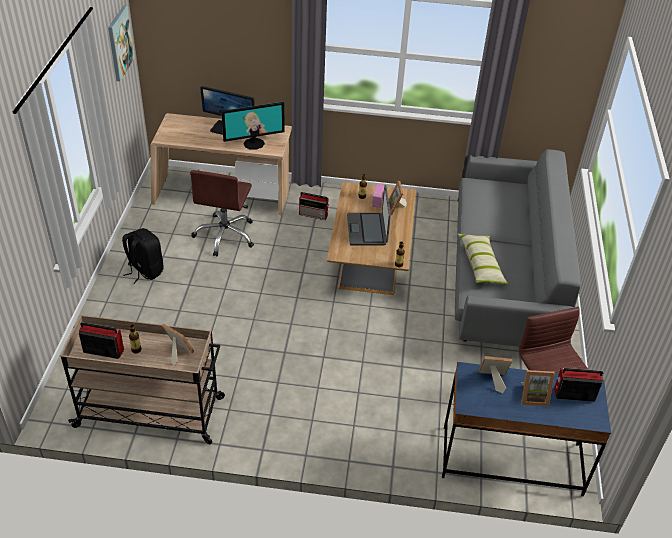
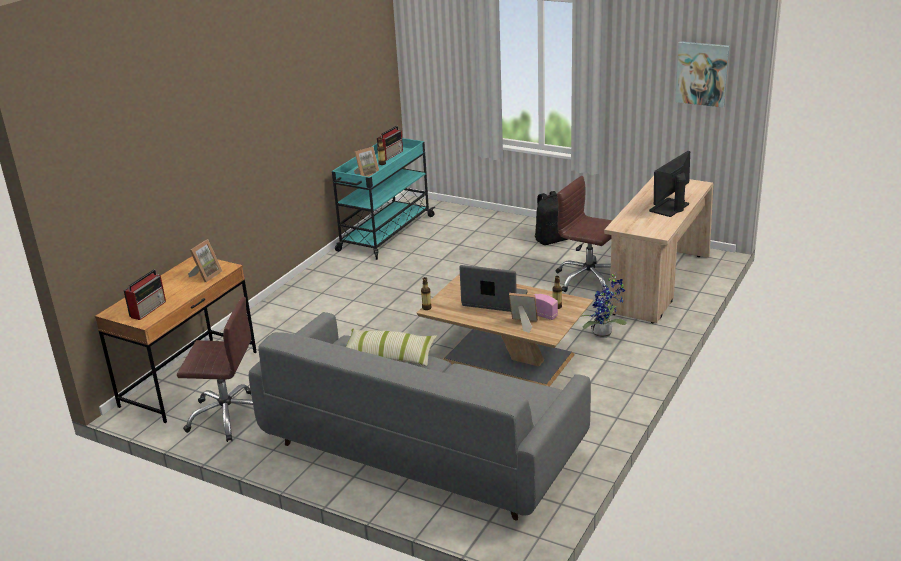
camera: 115 degrees right, 15 degrees down
beige cart [61,315,225,444] -> turquoise cart [332,138,435,260]
monitor [221,102,285,149] -> none
radio [299,192,329,220] -> potted plant [581,272,627,338]
blue desk [442,362,611,496] -> brown desk [95,256,257,423]
picture frame [521,370,555,406] -> none

